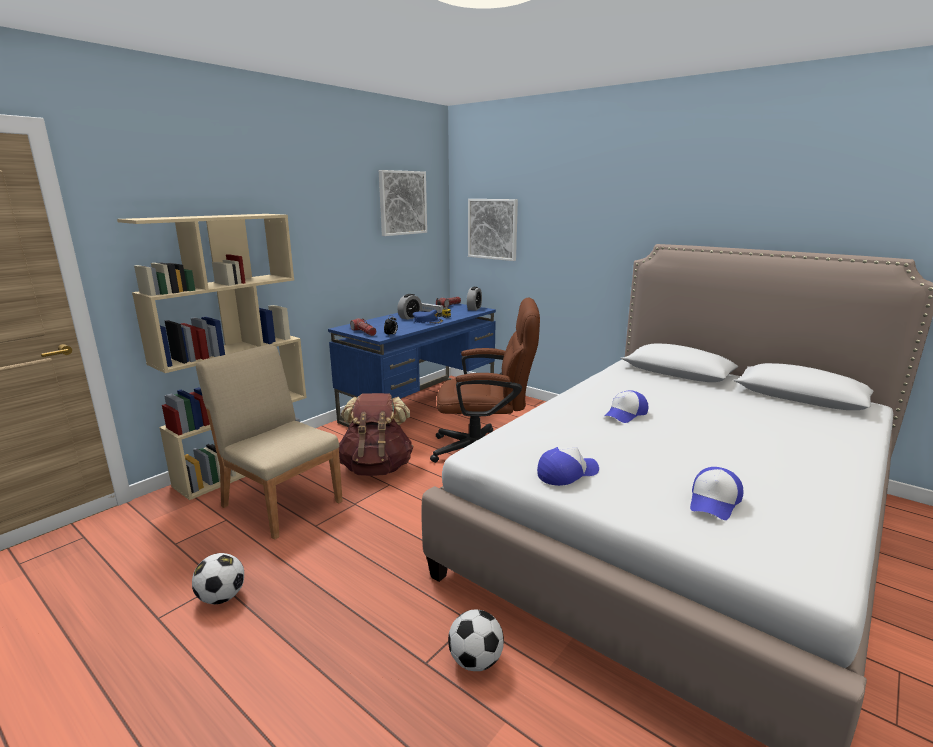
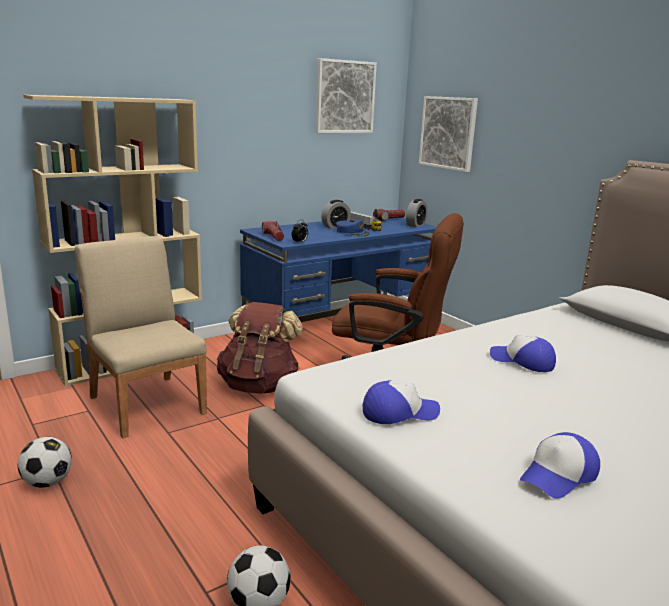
camera: 15 degrees right, 0 degrees up
cap [605,390,648,423] -> cap turned 60 degrees clockwise [490,335,556,372]

